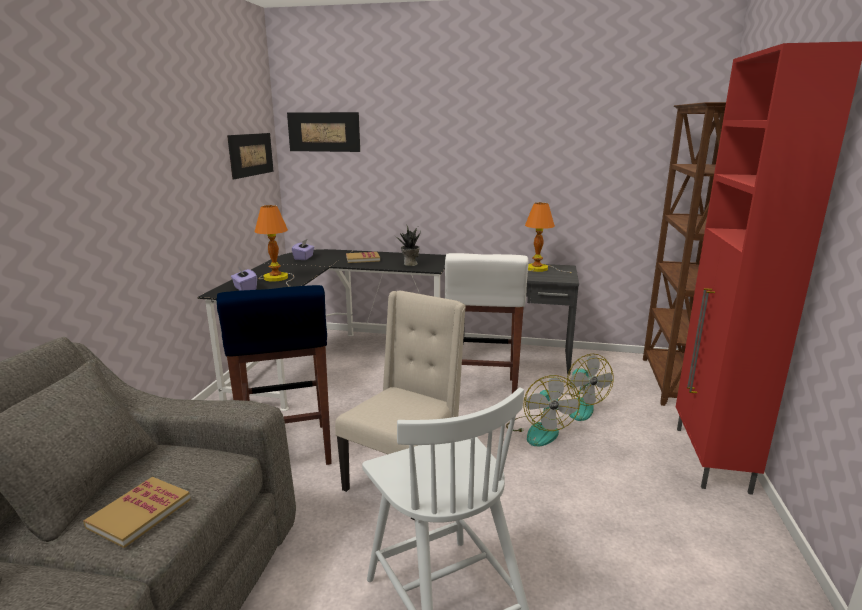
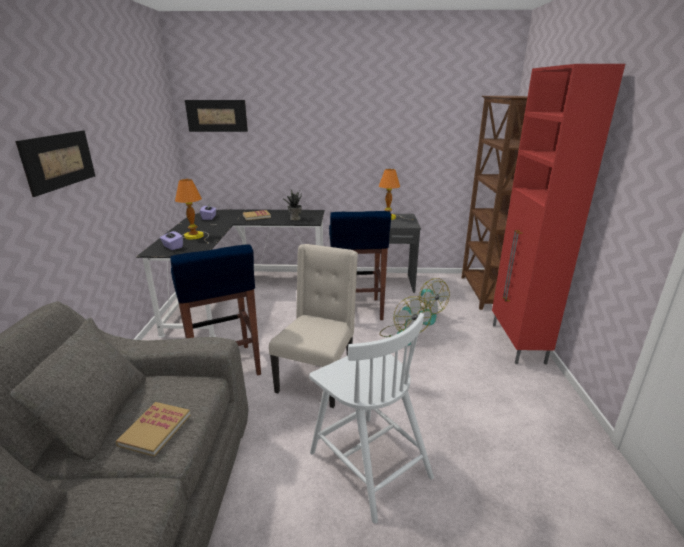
camera: 10 degrees left, 5 degrees up
picture [227,133,274,179] -> picture moved to [15,131,95,197]
white stool [445,253,529,393] -> blue stool [329,211,391,320]

